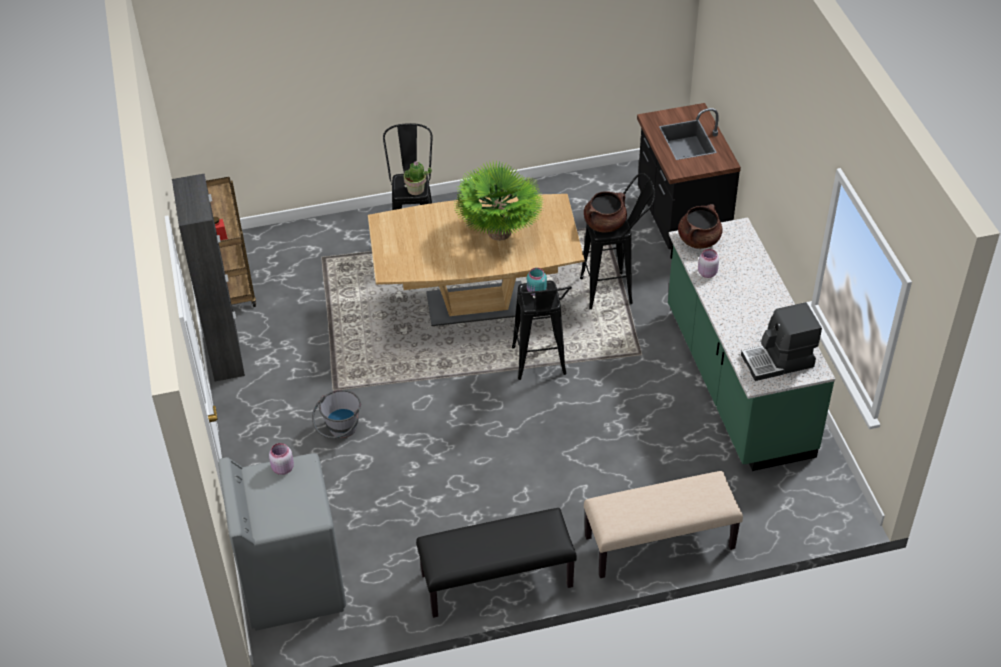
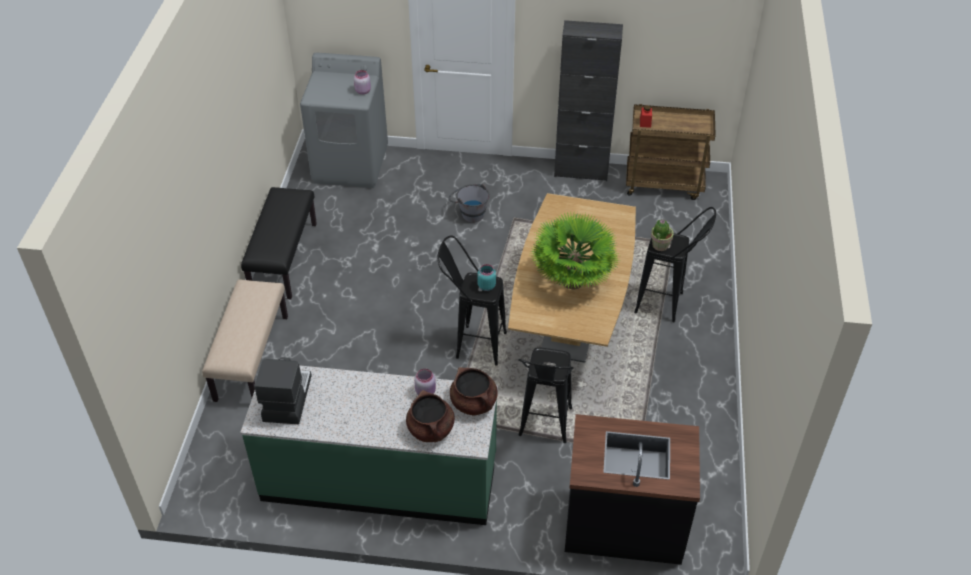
camera: 110 degrees right, 0 degrees up
brown cooking pot [584,191,627,233] -> brown cooking pot moved to [406,390,455,442]

